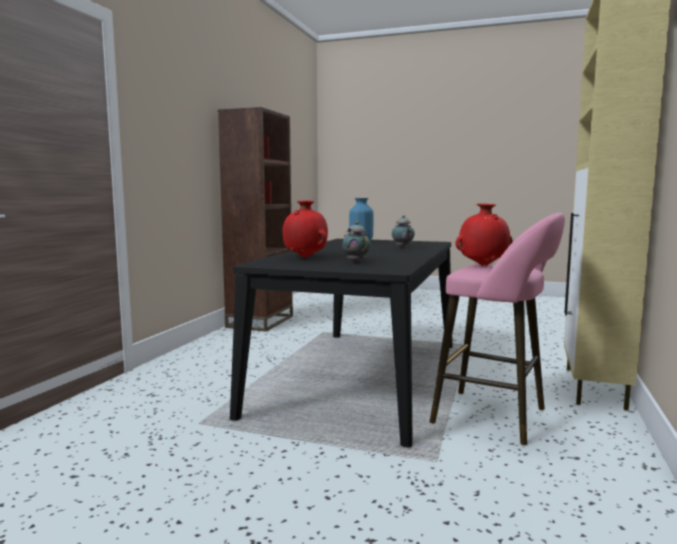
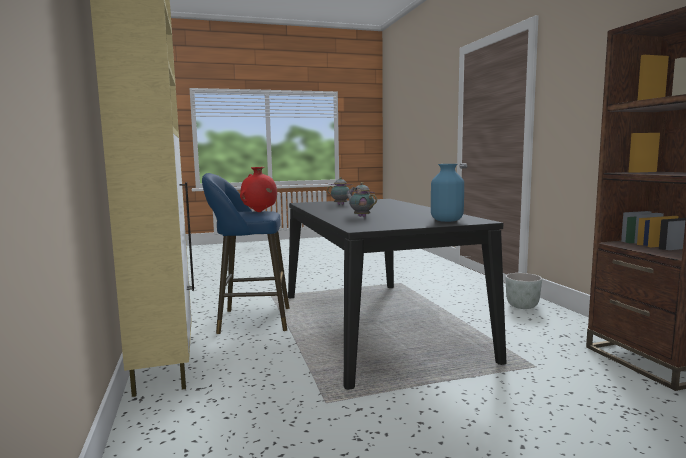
camera: 145 degrees right, 0 degrees up
red vase [282,200,328,258] -> none
pink stool [430,212,565,445] -> blue stool [202,173,289,334]
none -> grey planter [505,273,542,309]

